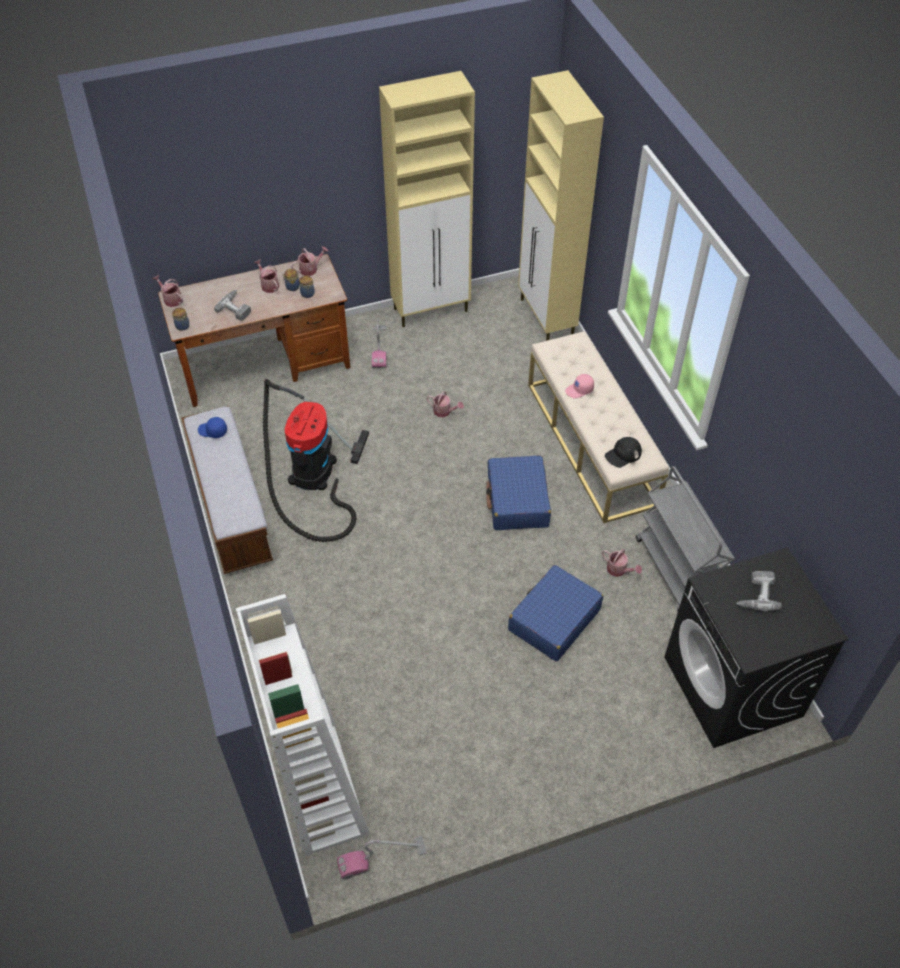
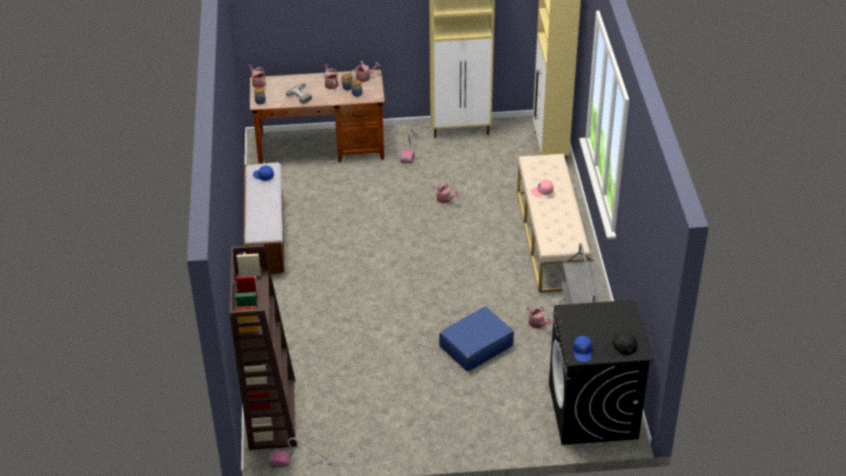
camera: 15 degrees right, 10 degrees down
white bookcase [236,594,370,856] -> brown bookcase [229,244,297,450]
vacuum cleaner [263,379,369,542] -> none
blue suitcase [486,456,551,530] -> none
black cap [605,437,642,468] -> black cap moved to [603,332,637,357]
power drill [736,571,782,611] -> none
none -> blue cap [573,336,592,362]

